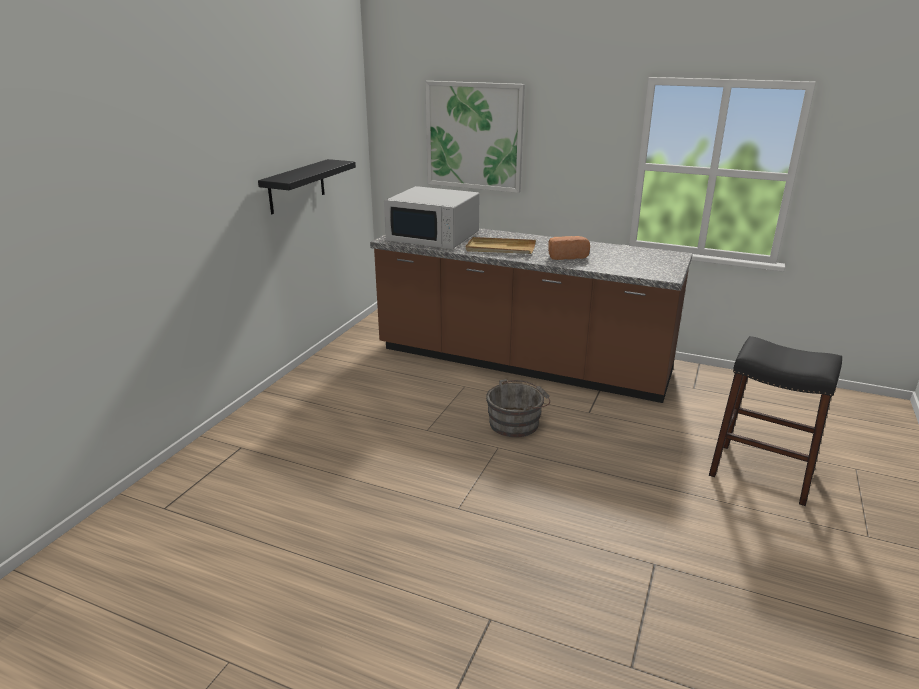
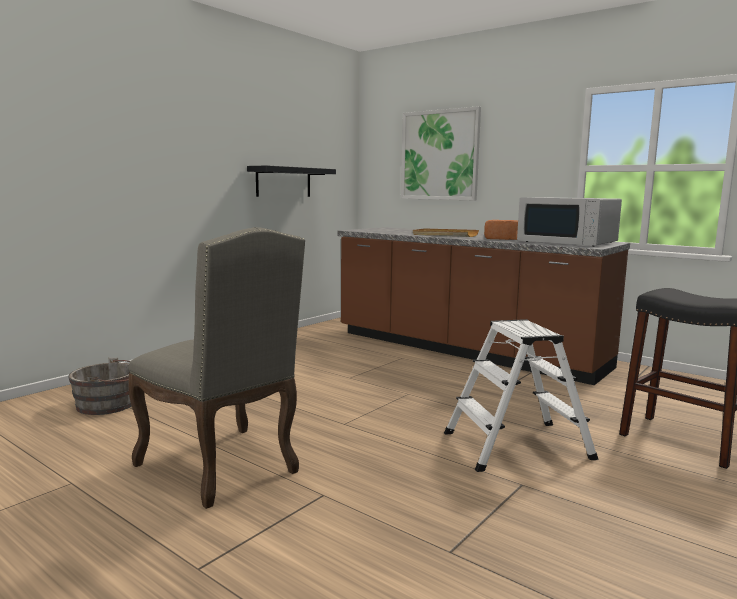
camera: 15 degrees right, 15 degrees down
white microwave [384,186,480,249] -> white microwave moved to [517,197,622,247]
grey bucket [486,379,550,437] -> grey bucket moved to [68,358,131,415]
none -> grey chair [128,227,305,509]
none -> white step ladder [444,319,598,472]

